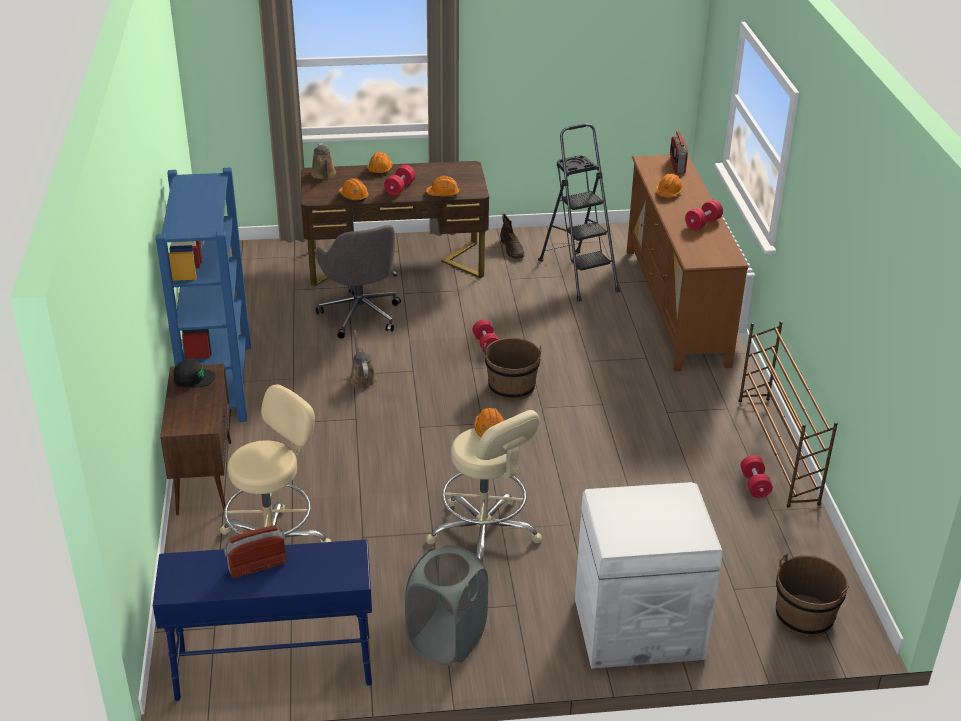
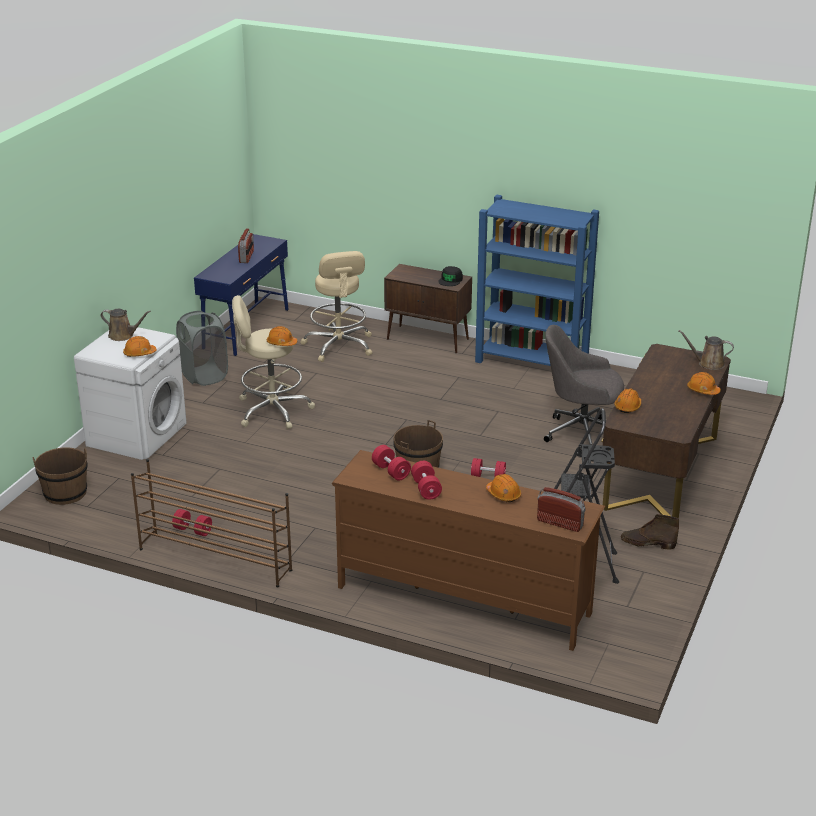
camera: 120 degrees right, 5 degrees down
orange hard hat [339,178,369,202] -> orange hard hat moved to [123,336,157,357]
brown watering can [349,330,377,390] -> brown watering can moved to [100,309,151,341]
red dumbbell [384,165,416,196] -> red dumbbell moved to [372,445,411,480]

